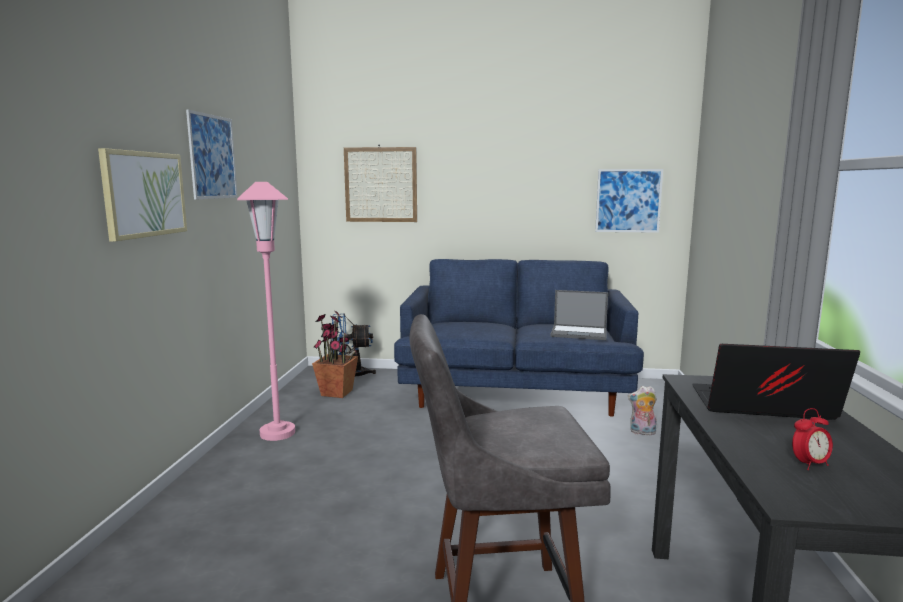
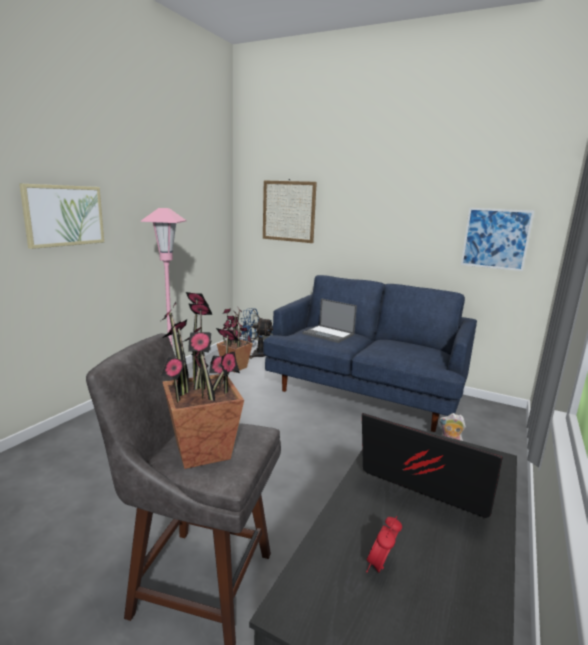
camera: 20 degrees right, 5 degrees up
picture [186,109,238,200] -> none
laptop [550,290,608,340] -> laptop moved to [302,298,357,343]
alarm clock [792,408,833,470] -> alarm clock turned 120 degrees clockwise [366,516,402,573]
none -> potted plant [161,292,244,469]

